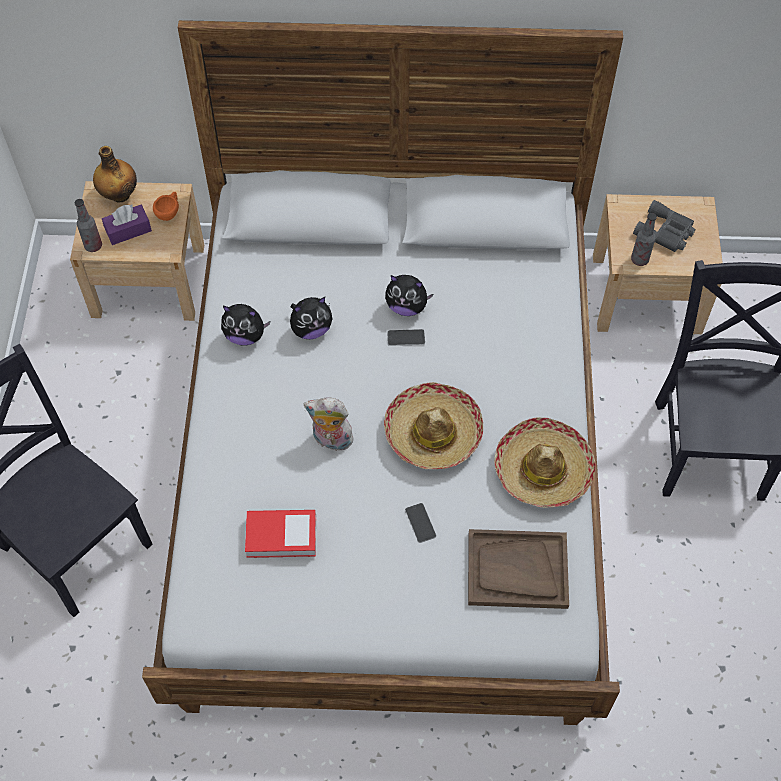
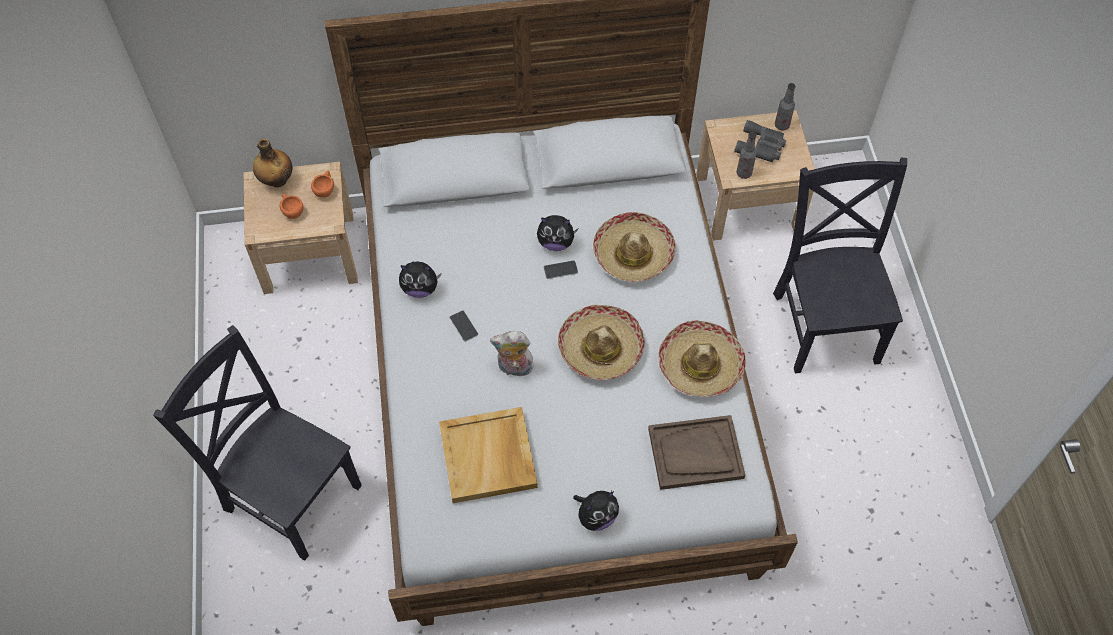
camera: 10 degrees left, 0 degrees up
bottle [75,199,102,252] -> bottle moved to [775,83,796,130]
purple tissue box [102,204,152,245] -> orange cup [279,193,304,219]
book [245,510,316,558] -> beige tray [439,407,538,503]
plush toy [290,297,332,340] -> plush toy moved to [573,490,619,531]
phone [405,503,437,543] -> phone moved to [450,310,478,342]
none -> hat [593,212,676,282]

